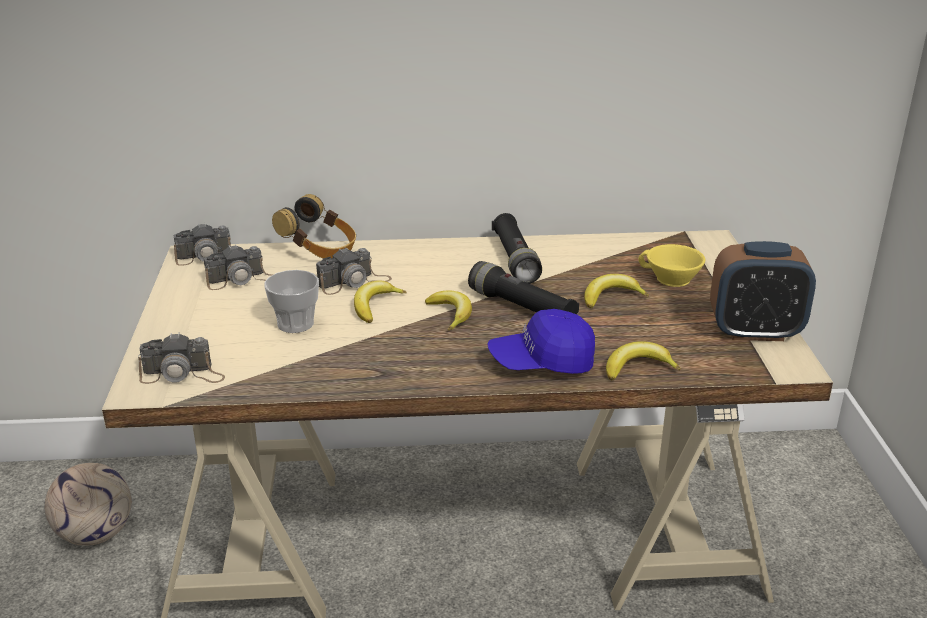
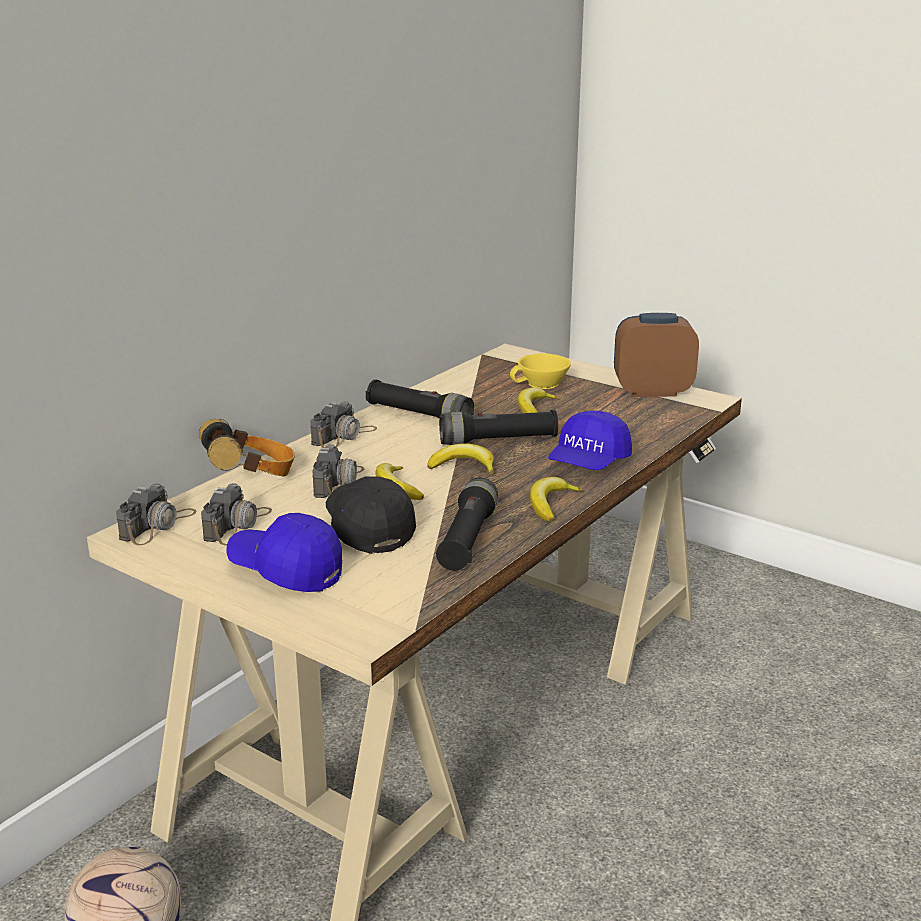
camera: 50 degrees left, 5 degrees down
camera [138,332,225,384] -> camera moved to [310,401,377,448]
cup [264,270,319,333] -> black cap [326,476,416,554]
banana [606,341,681,381] -> banana moved to [530,477,582,522]
alarm clock [710,241,816,341] -> alarm clock turned 135 degrees counterclockwise [614,313,699,397]
none -> blue cap [226,513,342,592]
none -> black flashlight [436,478,498,571]

